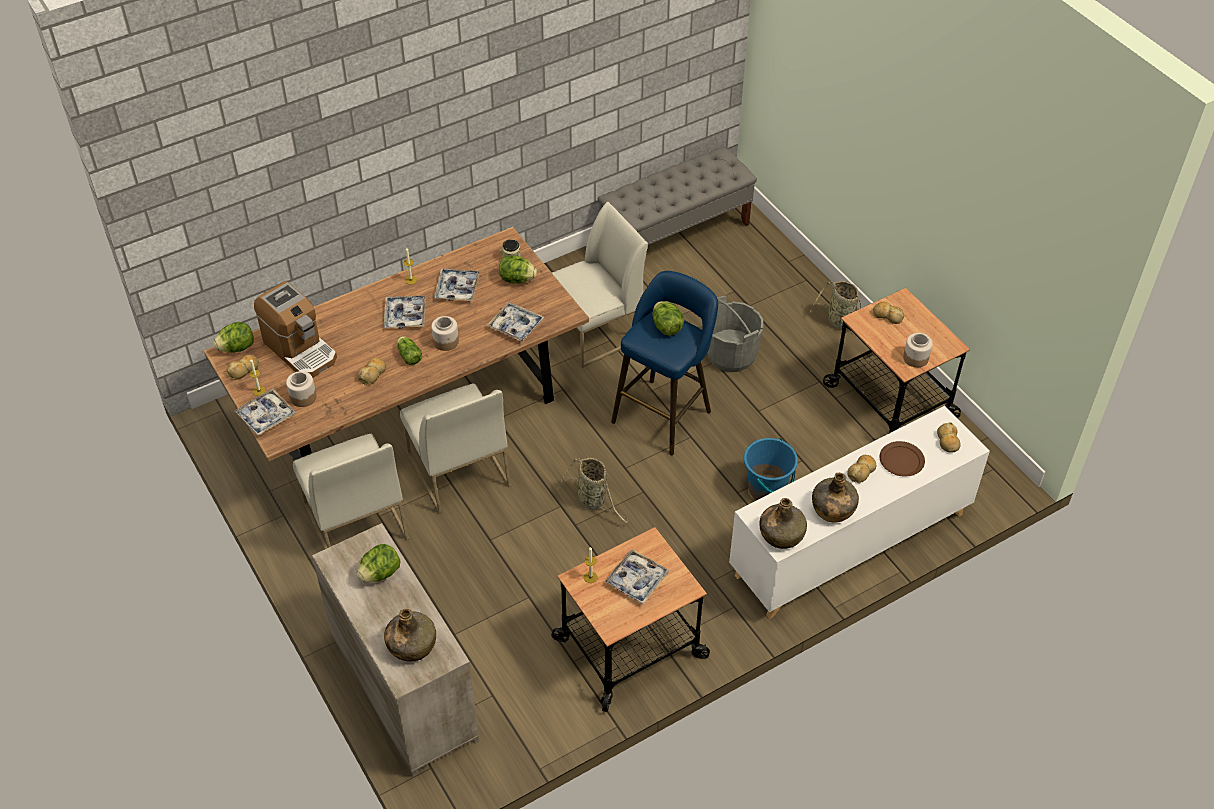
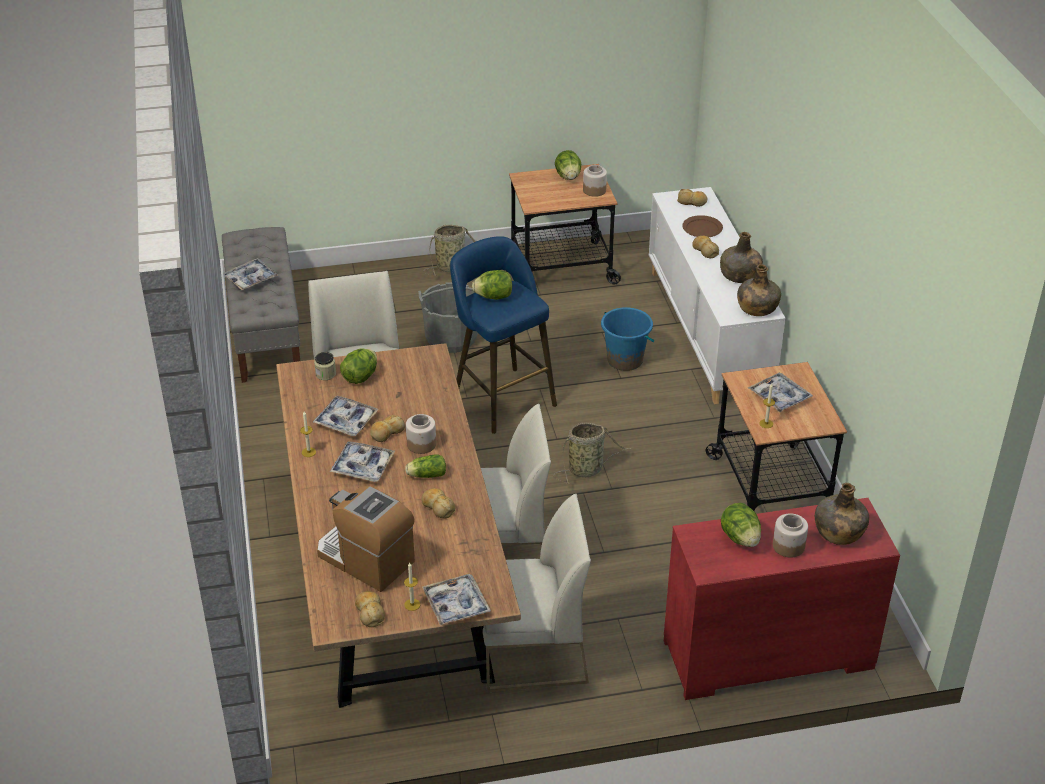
camera: 70 degrees left, 10 degrees down
lettuce [213,322,254,353] -> lettuce moved to [555,150,581,180]
coffee machine [254,281,337,378] -> coffee machine turned 120 degrees counterclockwise [317,486,415,592]
jar [286,371,316,407] -> jar moved to [773,513,808,558]
beige dresser [312,523,479,777] -> red dresser [664,498,900,700]
tray [486,302,545,342] -> tray moved to [223,258,278,290]
bread [873,302,904,324] -> bread moved to [370,415,405,442]

